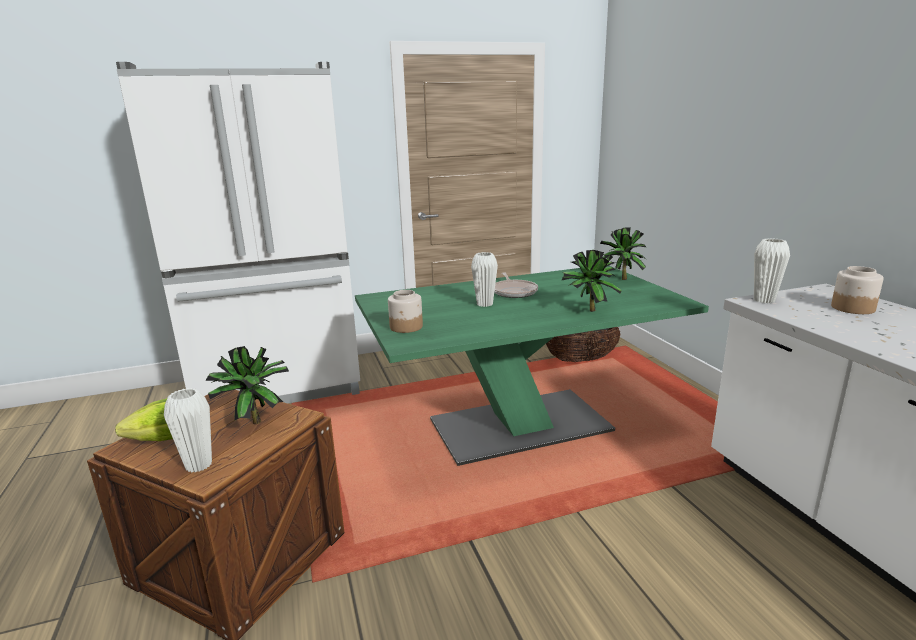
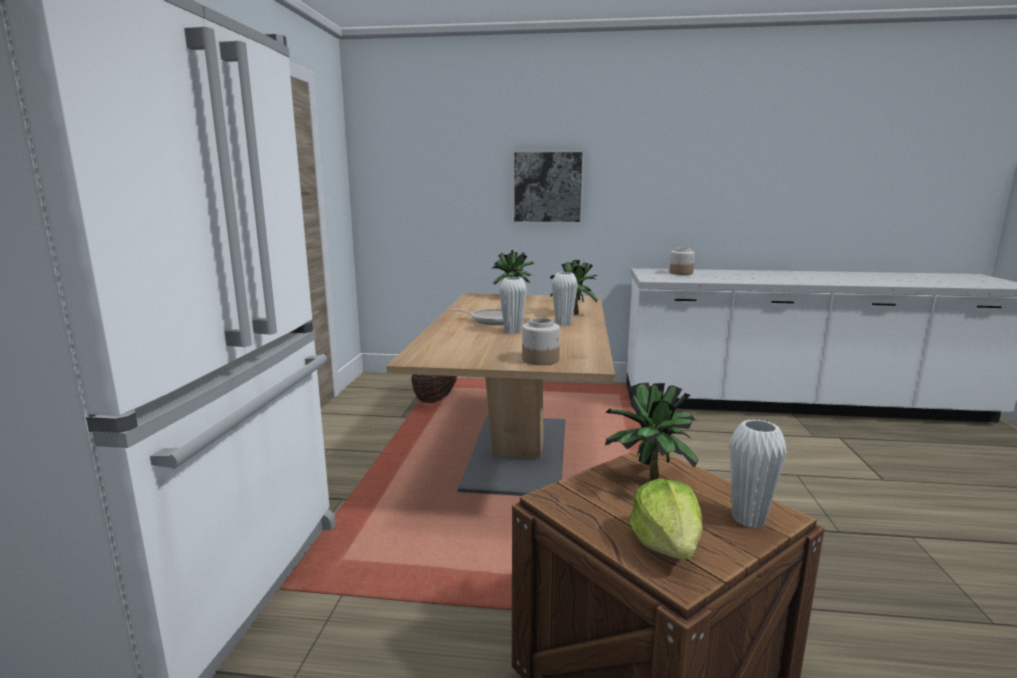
camera: 65 degrees left, 5 degrees down
green dining table [355,266,709,466] -> brown dining table [386,293,615,496]
white vase [754,238,790,303] -> white vase moved to [552,272,578,326]
none -> picture [512,149,585,225]

